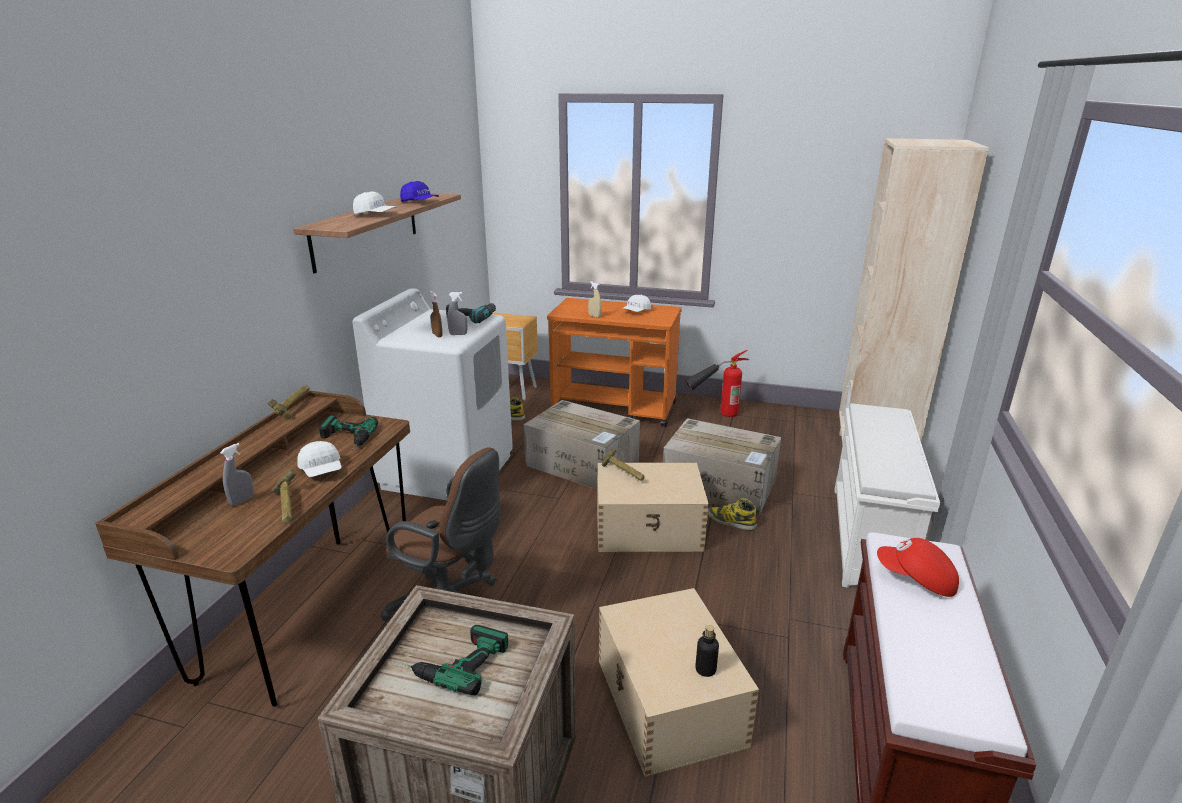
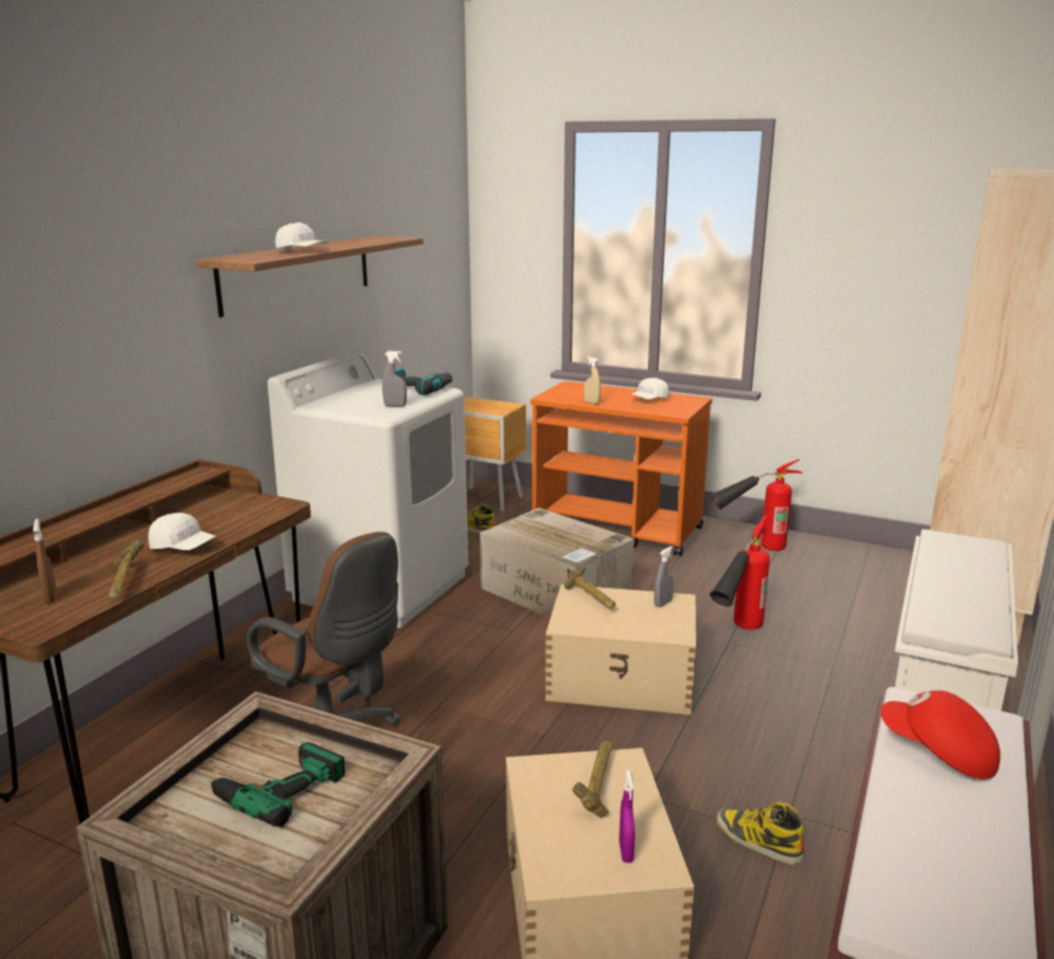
camera: 10 degrees right, 5 degrees down
grey spray bottle [220,443,254,506] -> grey spray bottle moved to [654,546,674,607]
hammer [268,385,310,419] -> hammer moved to [572,740,612,818]
white cap [297,441,341,477] -> white cap turned 45 degrees counterclockwise [148,513,216,550]
power drill [319,416,378,450] -> none
blue cap [400,181,439,202] -> none
brown spray bottle [430,291,443,337] -> brown spray bottle moved to [33,519,56,604]
cardboard box [663,418,781,515] -> fire extinguisher [710,516,770,630]
bottle [695,625,719,677] -> purple spray bottle [619,770,635,863]
boot [708,498,757,530] -> boot moved to [716,802,804,865]

